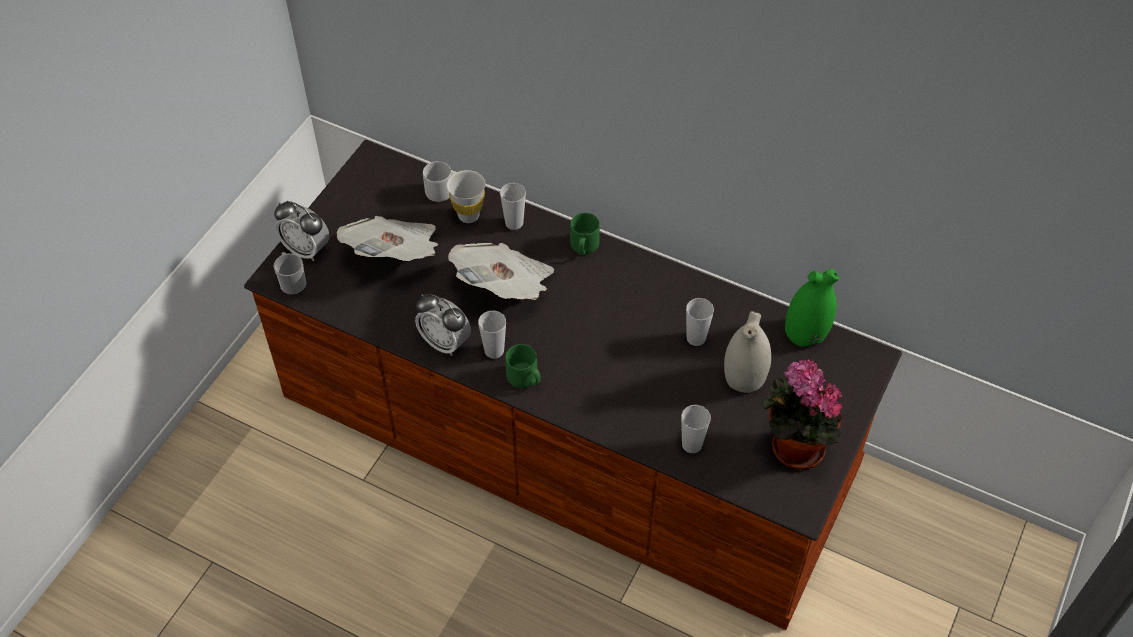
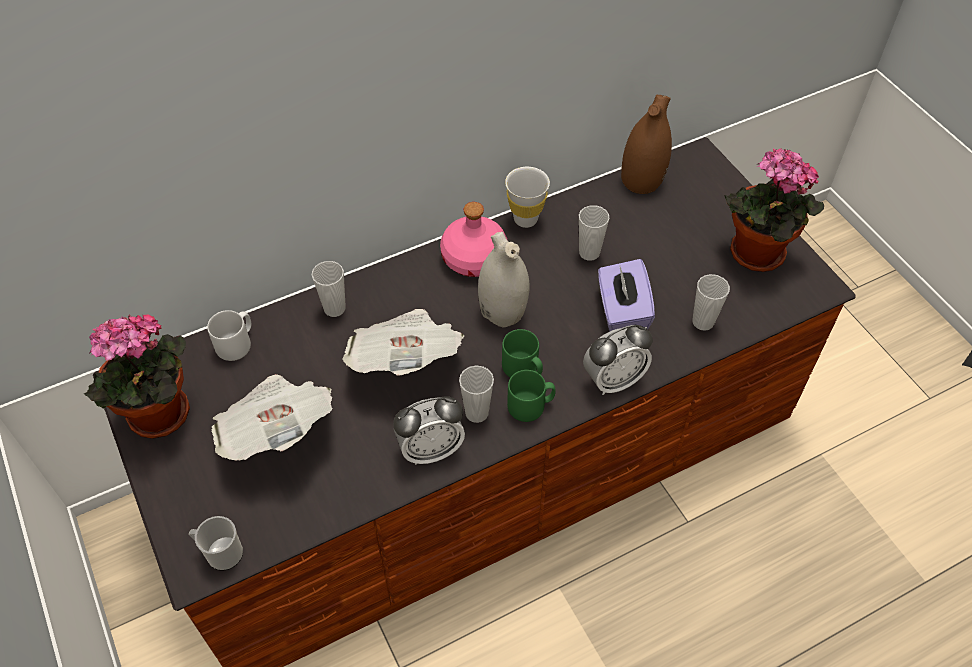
camera: 55 degrees left, 0 degrees up
alarm clock [274,201,330,261] -> alarm clock moved to [583,325,653,395]
white cup [447,170,485,223] -> white cup moved to [505,167,550,228]
green mug [570,213,600,255] -> green mug moved to [502,329,543,378]
white vase [724,311,771,393] -> white vase moved to [478,232,530,328]
green vase [785,269,840,347] -> brown vase [621,95,672,194]
none -> potted plant [84,314,190,439]
none -> pink bottle [440,202,507,277]
none -> purple tissue box [598,259,655,332]

